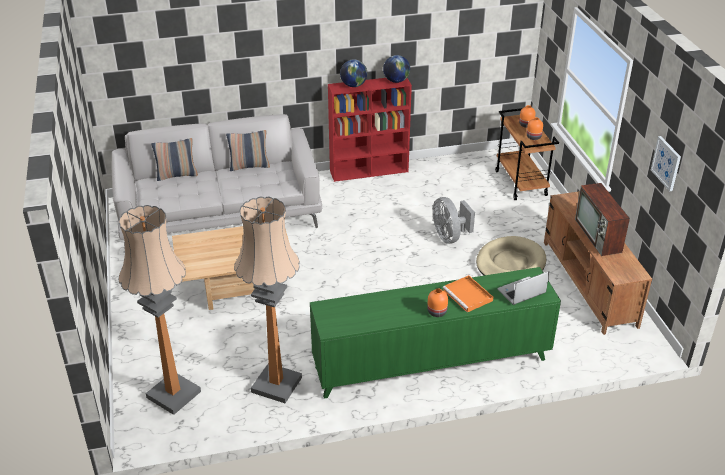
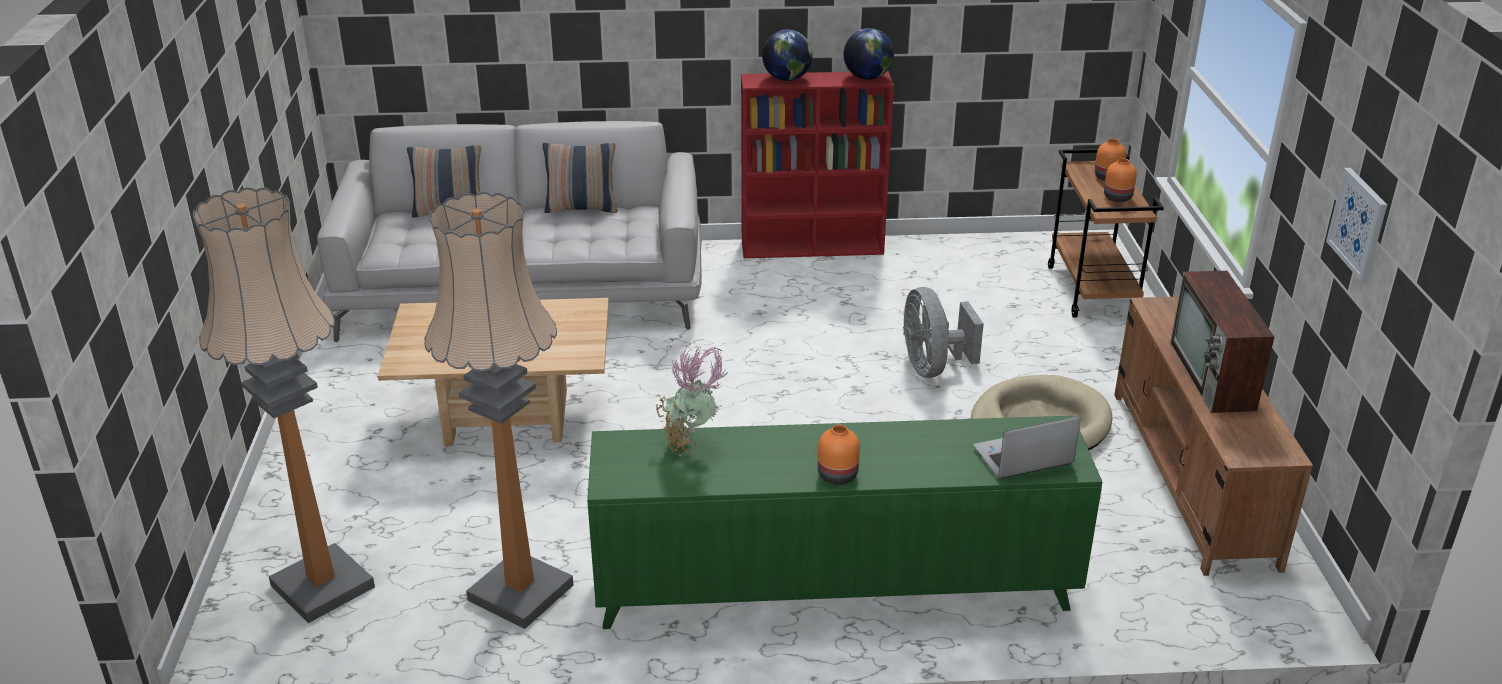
camera: 10 degrees right, 5 degrees down
orange tray [443,275,493,312] -> none
none -> potted plant [656,347,729,457]

